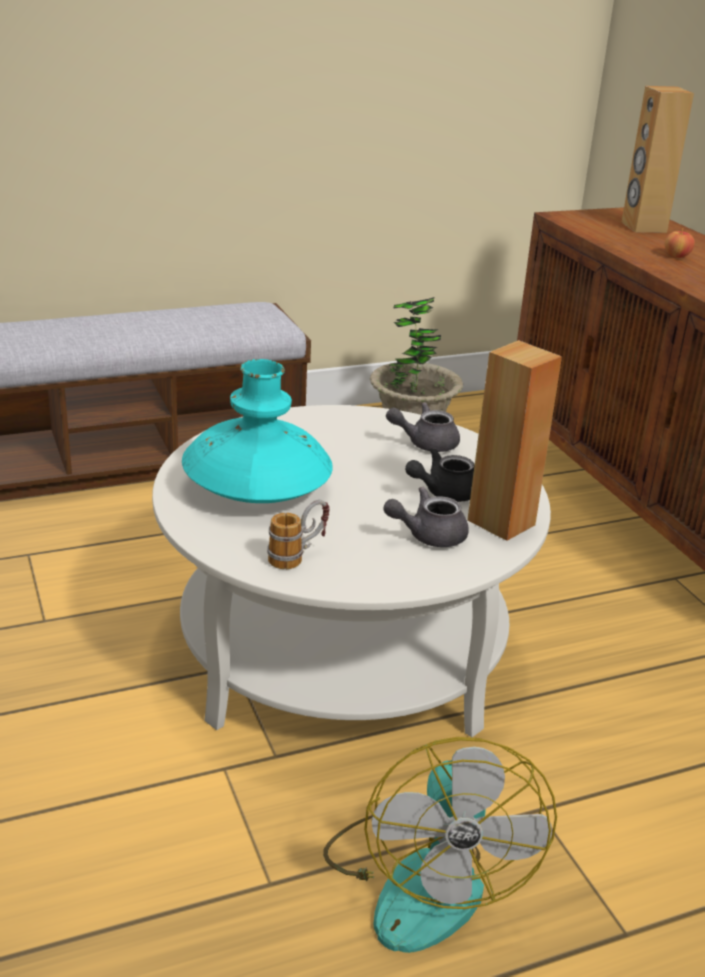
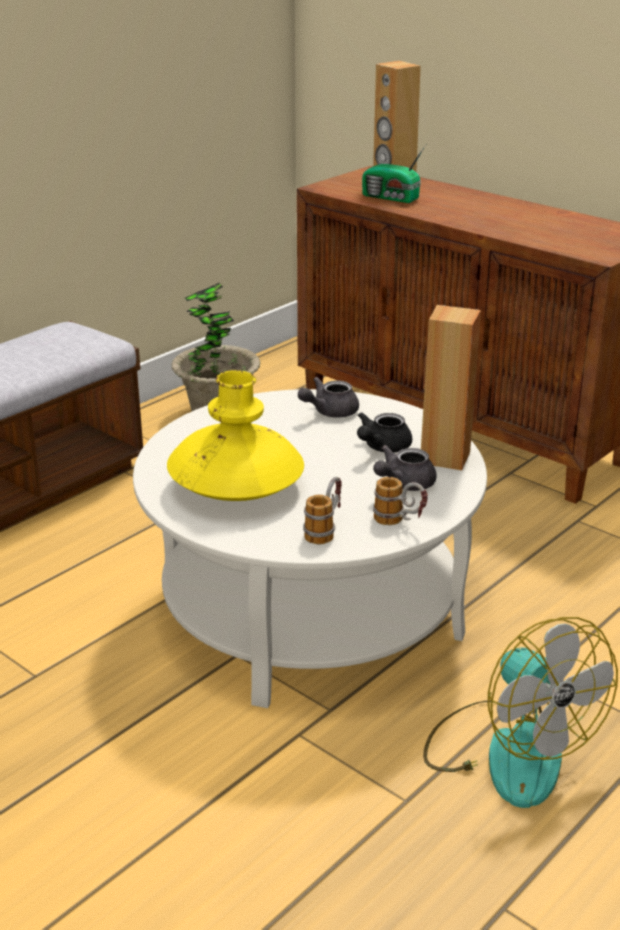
camera: 25 degrees left, 0 degrees up
turquoise vase [182,359,333,503] -> yellow vase [167,370,304,501]
apple [665,228,695,258] -> none
none -> radio [362,145,426,203]
none -> mug [373,477,428,525]

